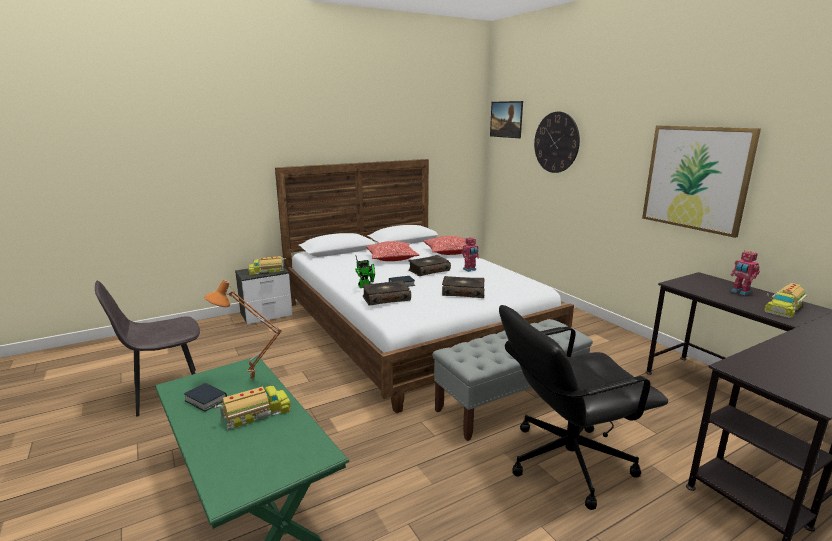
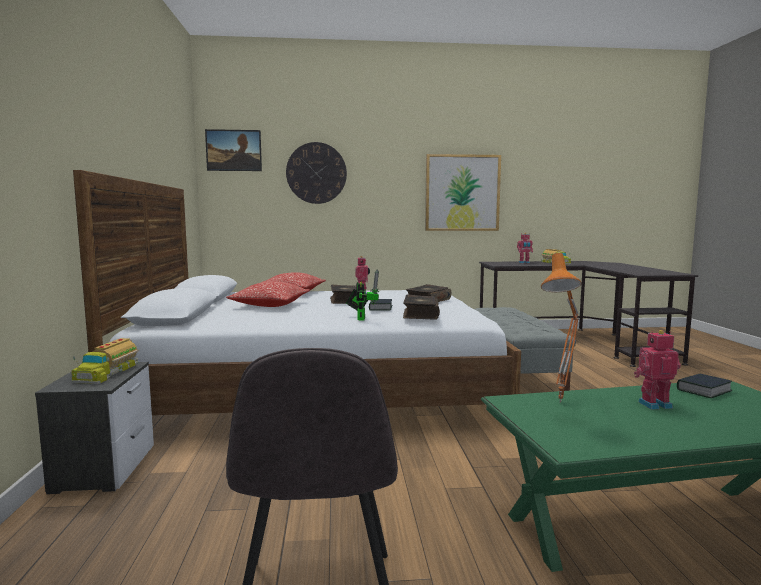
camera: 65 degrees left, 10 degrees down
book [184,383,227,412] -> book moved to [677,374,732,398]
toy truck [215,383,291,430] -> toy robot [634,330,681,410]
black office chair [499,305,668,510] -> none

